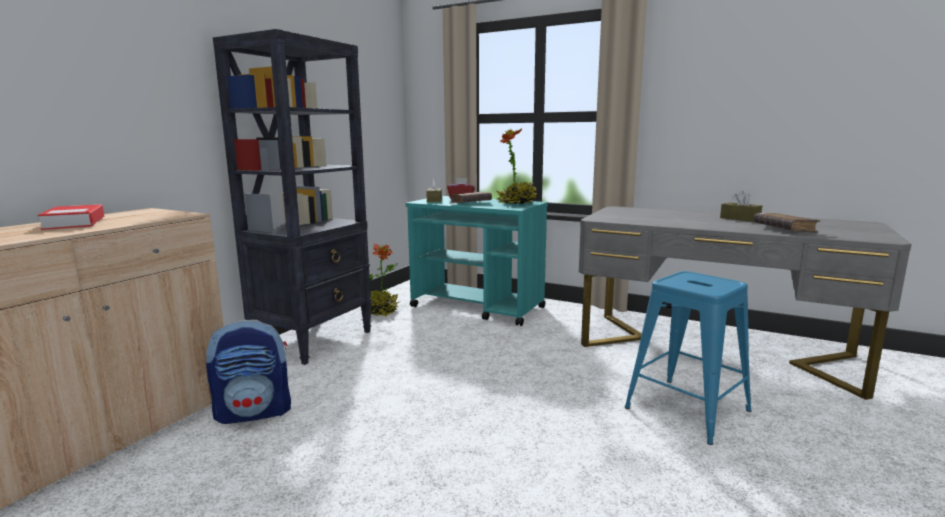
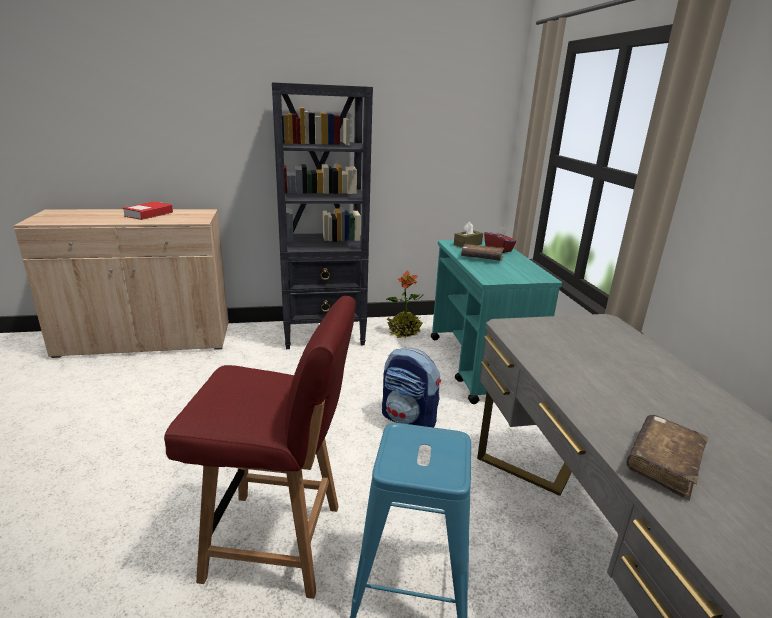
camera: 50 degrees right, 10 degrees up
backpack [206,320,291,424] -> backpack moved to [382,348,441,428]
potted plant [496,128,537,204] -> none
brown tissue box [720,191,762,222] -> none
none -> red chair [164,296,356,599]

